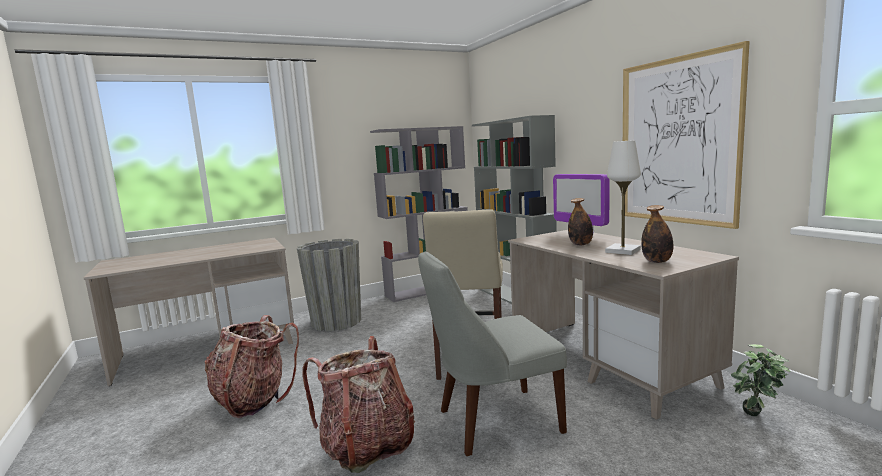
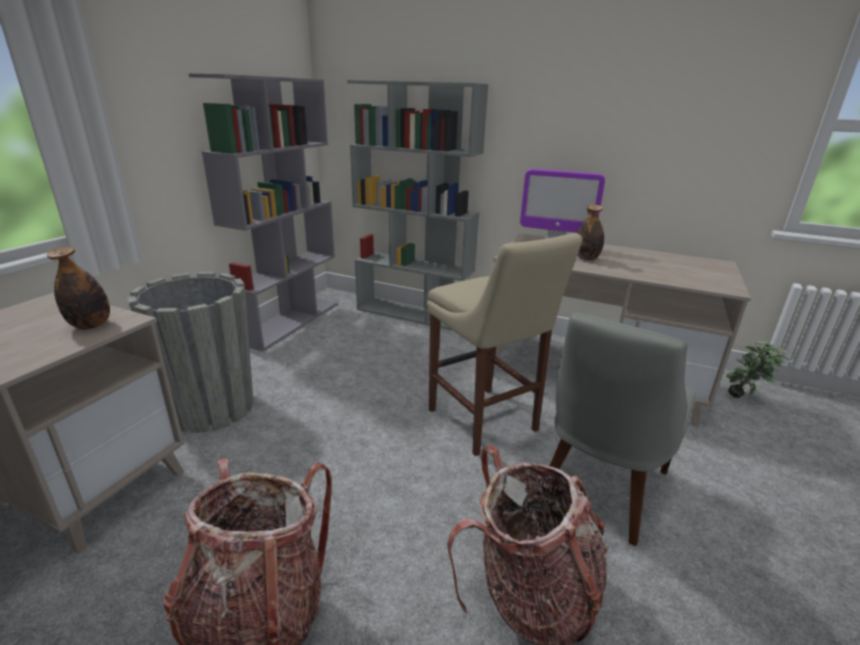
camera: 40 degrees left, 15 degrees up
white table lamp [605,140,641,255] -> none
picture [623,41,750,229] -> none
bottle [641,205,673,263] -> bottle moved to [47,247,110,329]

